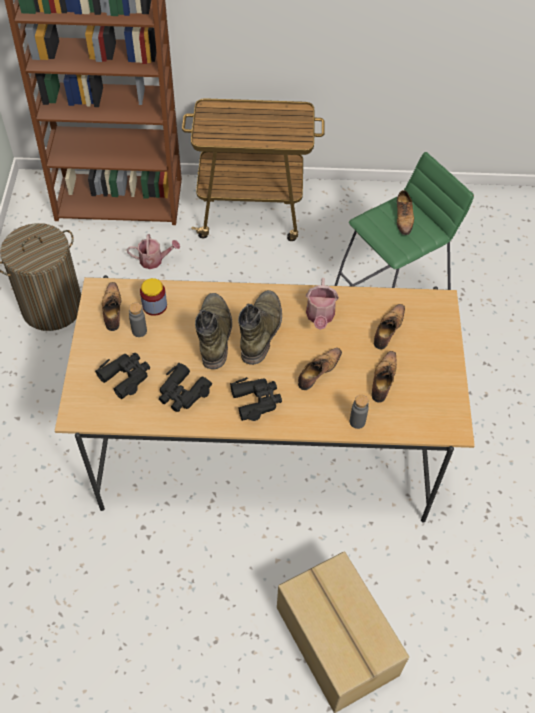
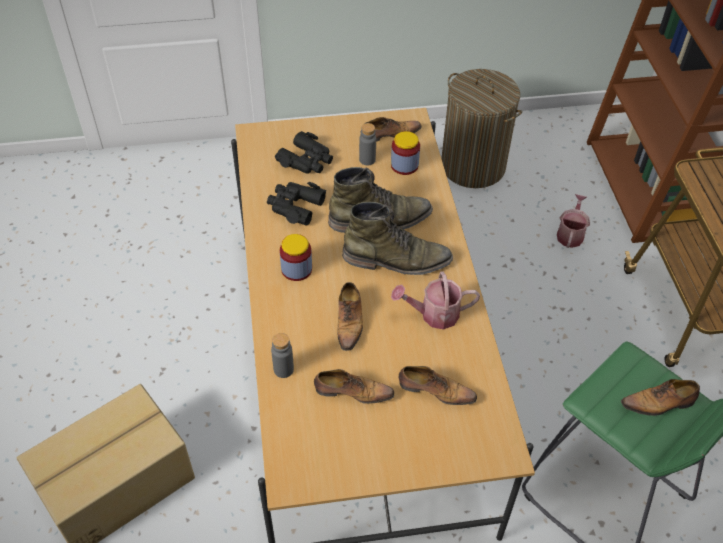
camera: 80 degrees right, 5 degrees down
watering can [127,234,180,269] -> watering can turned 150 degrees counterclockwise [557,194,590,248]
black binoculars [230,377,282,421] -> jar [280,234,312,281]
shoe [298,348,342,390] -> shoe turned 60 degrees clockwise [337,282,363,351]

